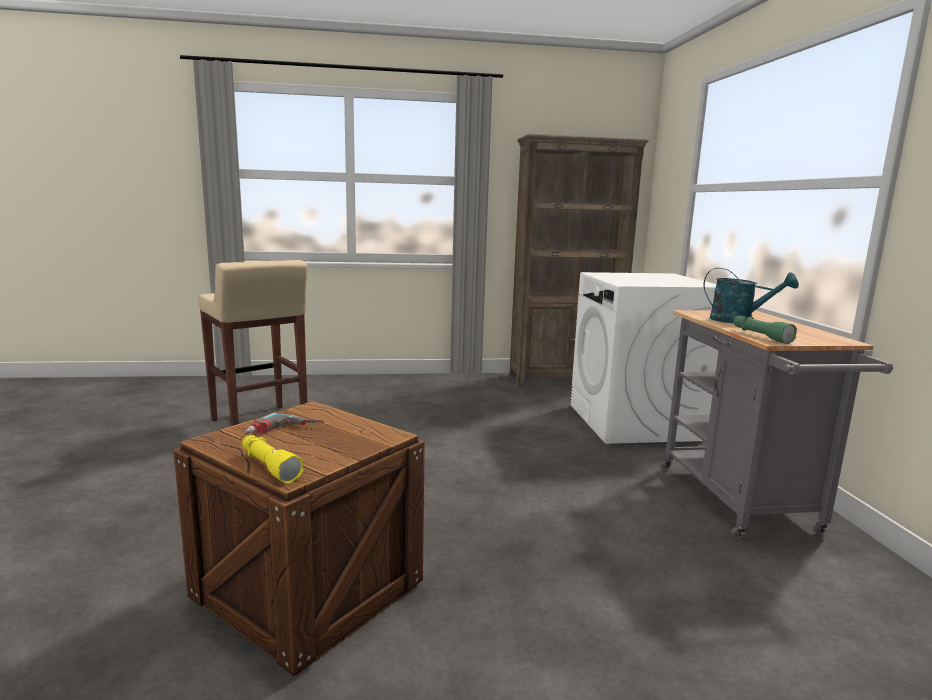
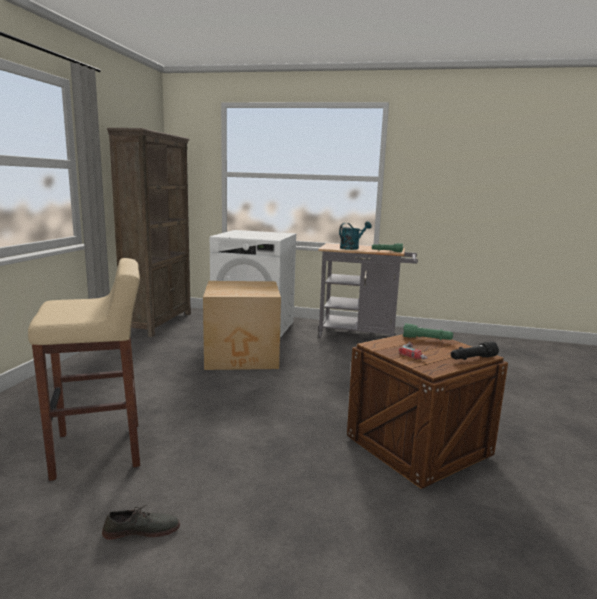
camera: 70 degrees left, 0 degrees up
yellow flashlight [242,435,303,484] -> black flashlight [451,341,499,360]
none -> grey shoe [102,505,180,540]
none -> cardboard box [203,281,281,370]
none -> green flashlight [403,323,453,340]

